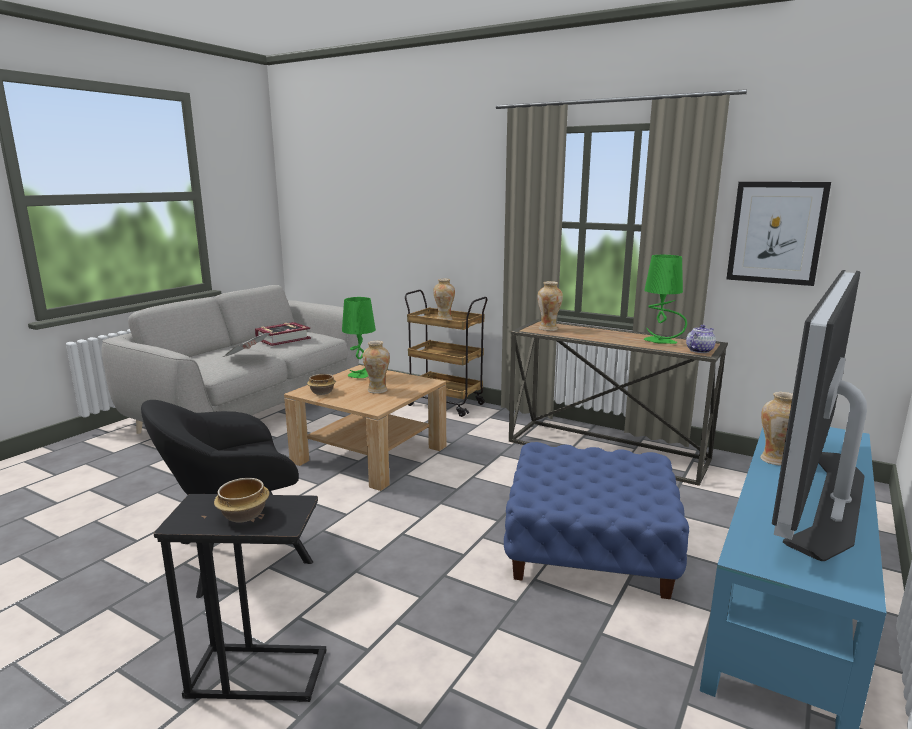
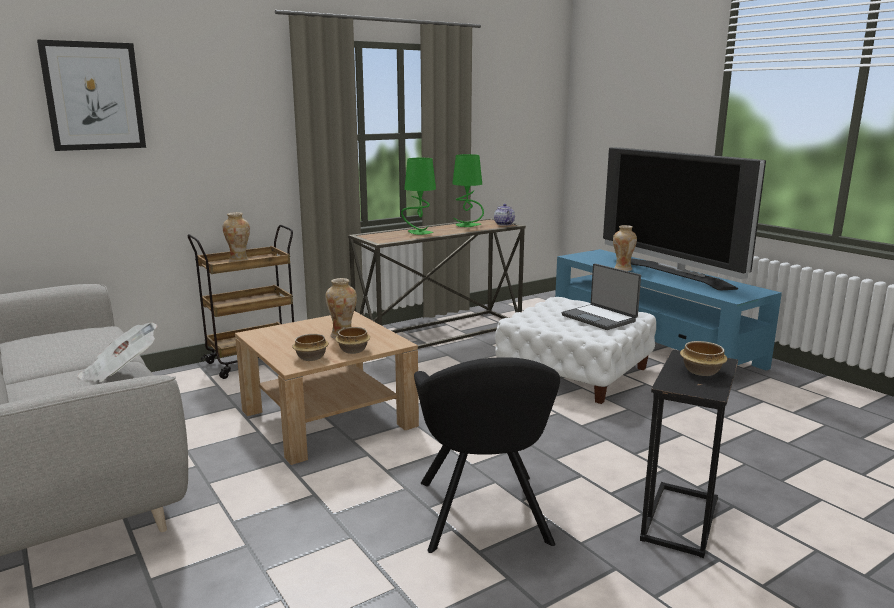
camera: 65 degrees left, 0 degrees up
book [255,322,311,346] -> none
green table lamp [342,297,376,378] -> green table lamp moved to [401,158,436,235]
blue ottoman [504,442,689,599] -> white ottoman [495,297,656,404]
vase [537,281,563,331] -> none
picture [726,182,831,286] -> picture moved to [37,40,146,151]
none -> bowl [335,327,370,354]
none -> laptop [562,264,641,330]

